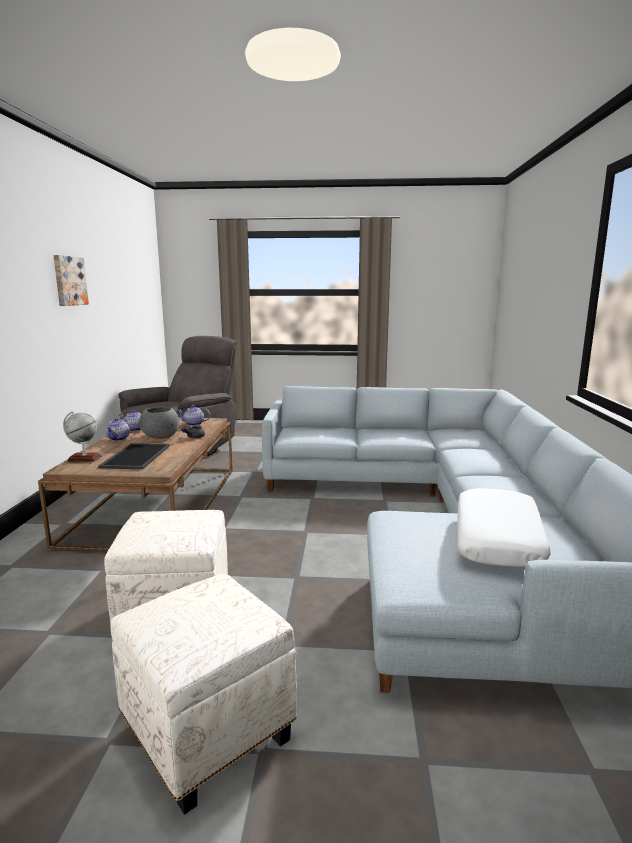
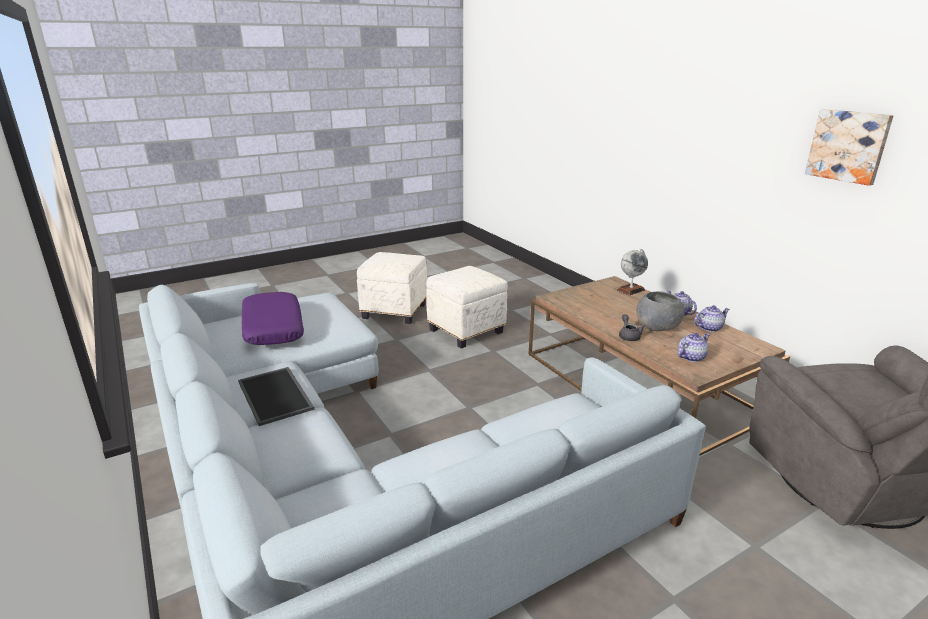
camera: 145 degrees right, 10 degrees up
tray [98,443,170,469] -> tray moved to [238,367,314,426]
white pillow [457,488,551,567] -> purple pillow [242,292,304,345]

